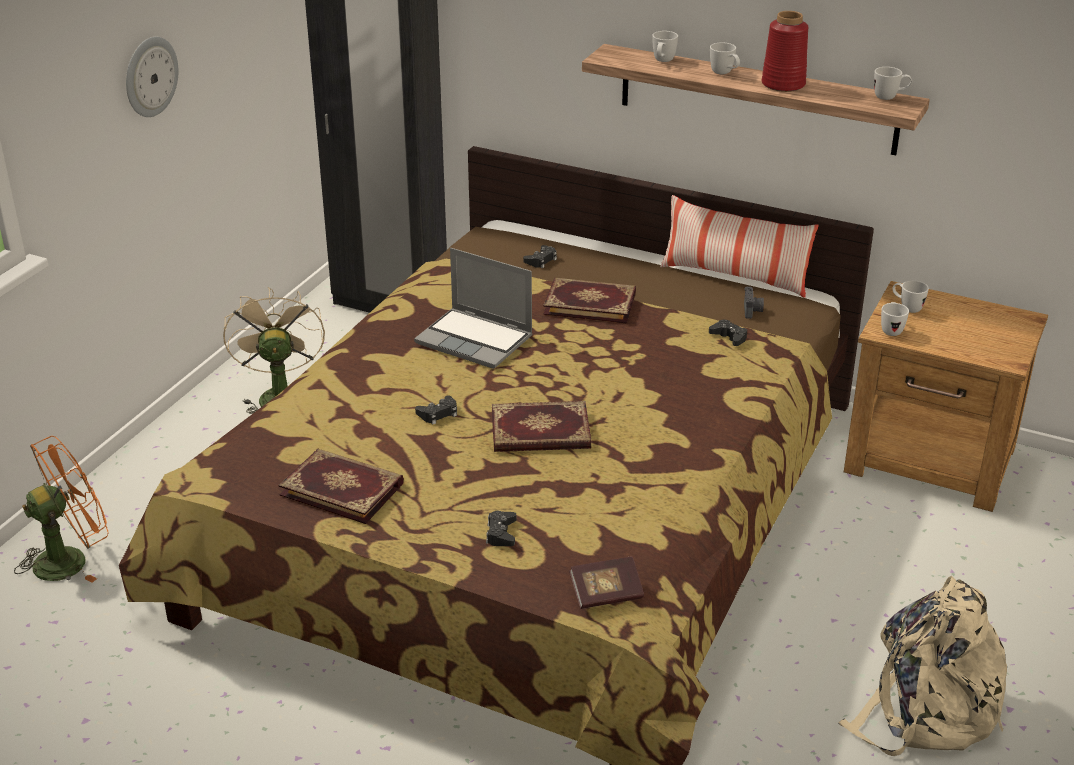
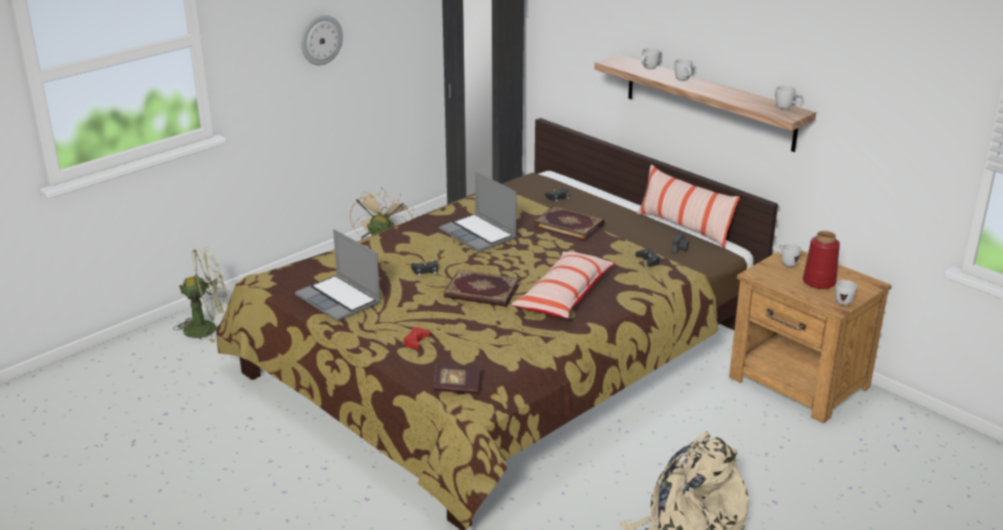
camera: 20 degrees right, 5 degrees down
orange fan [14,436,109,582] -> green fan [173,247,228,343]
book [278,449,404,524] -> laptop [295,229,381,321]
black game controller [486,511,516,546] -> red game controller [403,327,430,349]
red vase [762,11,808,92] -> red vase moved to [803,231,840,289]
white mug [881,302,909,336] -> white mug moved to [835,280,857,305]
none -> pillow [511,251,615,319]

